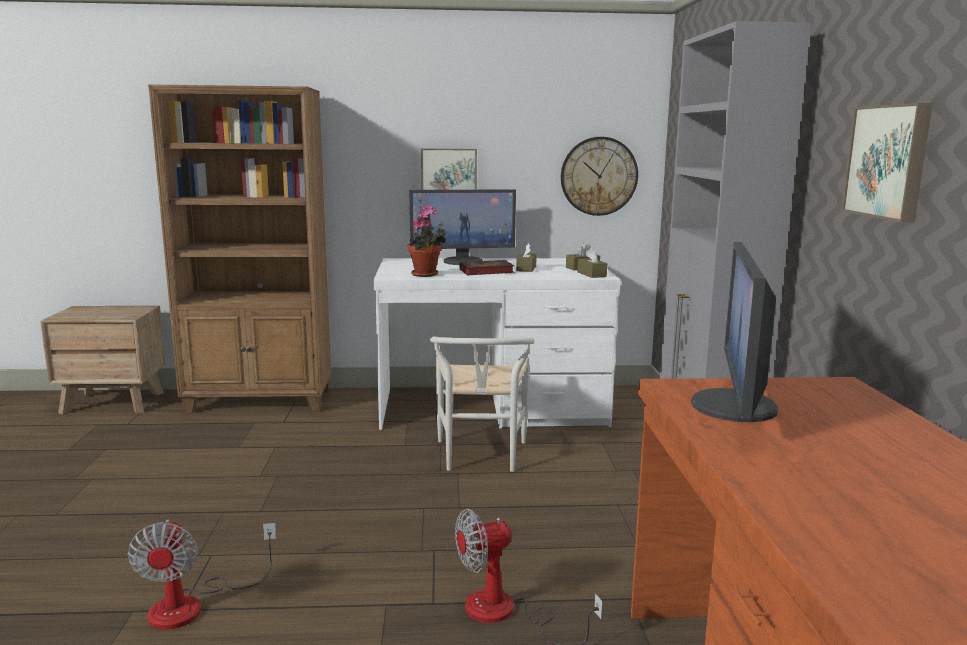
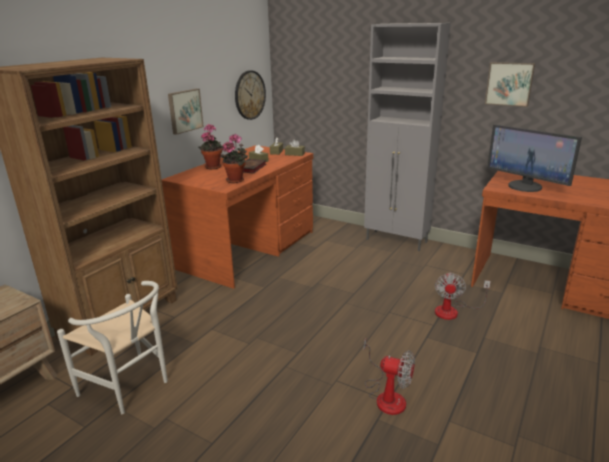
camera: 55 degrees left, 10 degrees up
white desk [373,258,621,430] -> brown desk [162,145,313,289]
monitor [410,189,516,265] -> potted plant [199,124,223,169]
white chair [430,336,535,472] -> white chair moved to [57,281,168,414]

